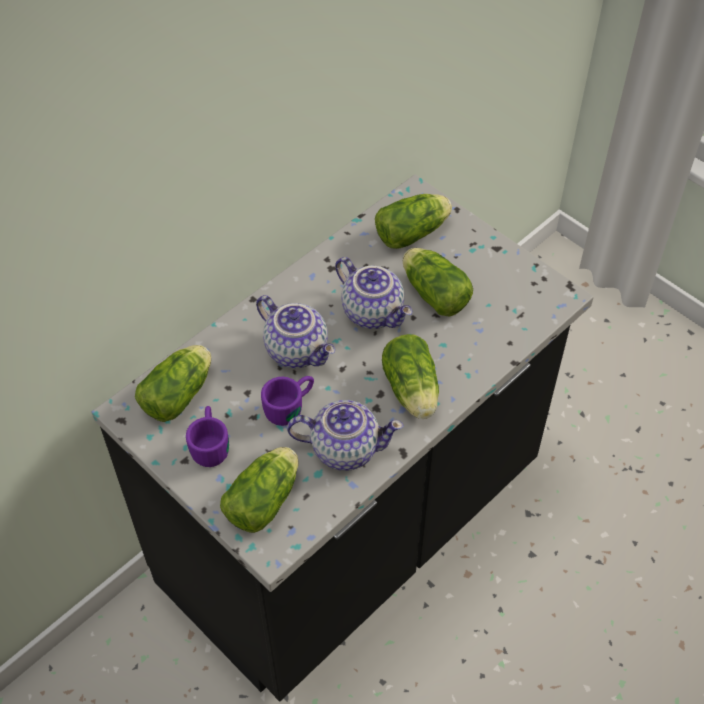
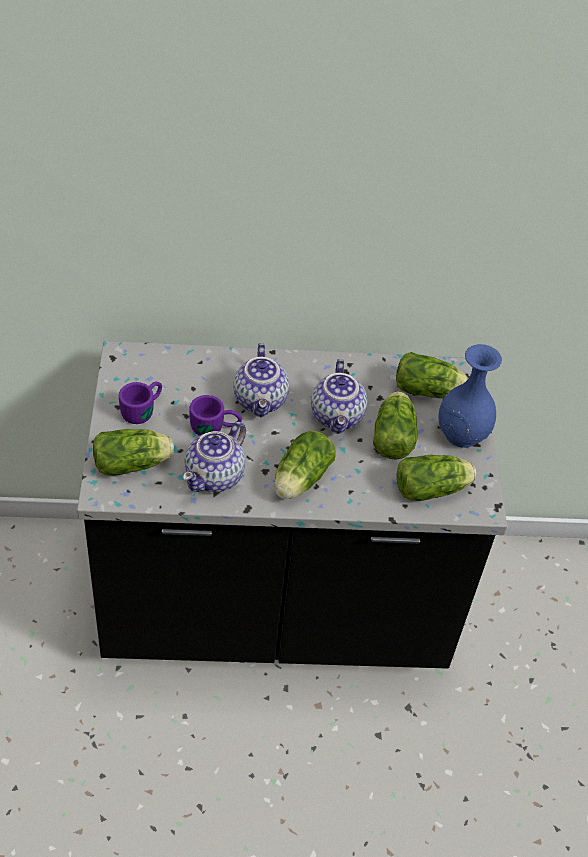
camera: 40 degrees right, 5 degrees down
lettuce [135,345,211,422] -> lettuce moved to [397,455,476,501]
teapot [287,400,404,471] -> teapot turned 75 degrees clockwise [183,422,246,492]
none -> blue vase [438,344,502,448]

